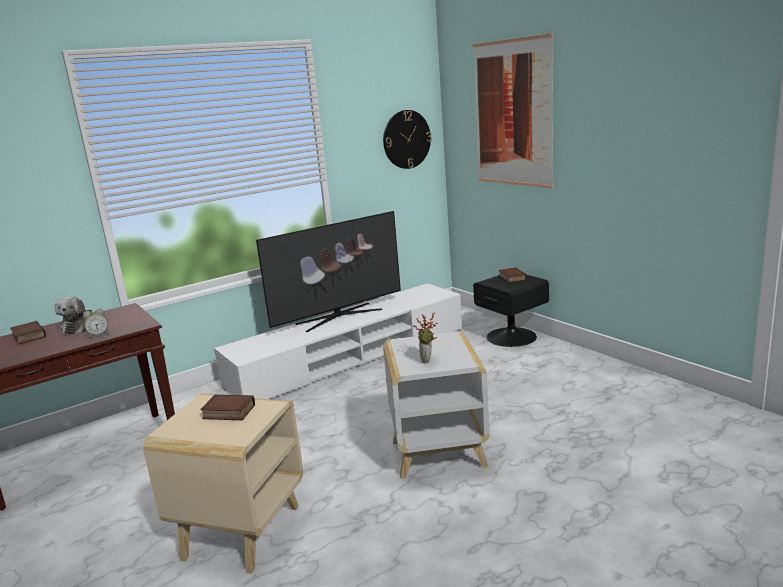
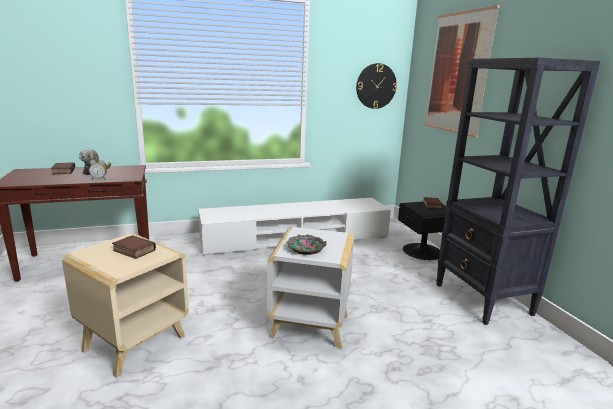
camera: 15 degrees right, 0 degrees up
television [256,211,401,332] -> none
potted plant [413,313,438,363] -> bowl [286,234,327,255]
none -> black bookcase [436,58,600,325]

